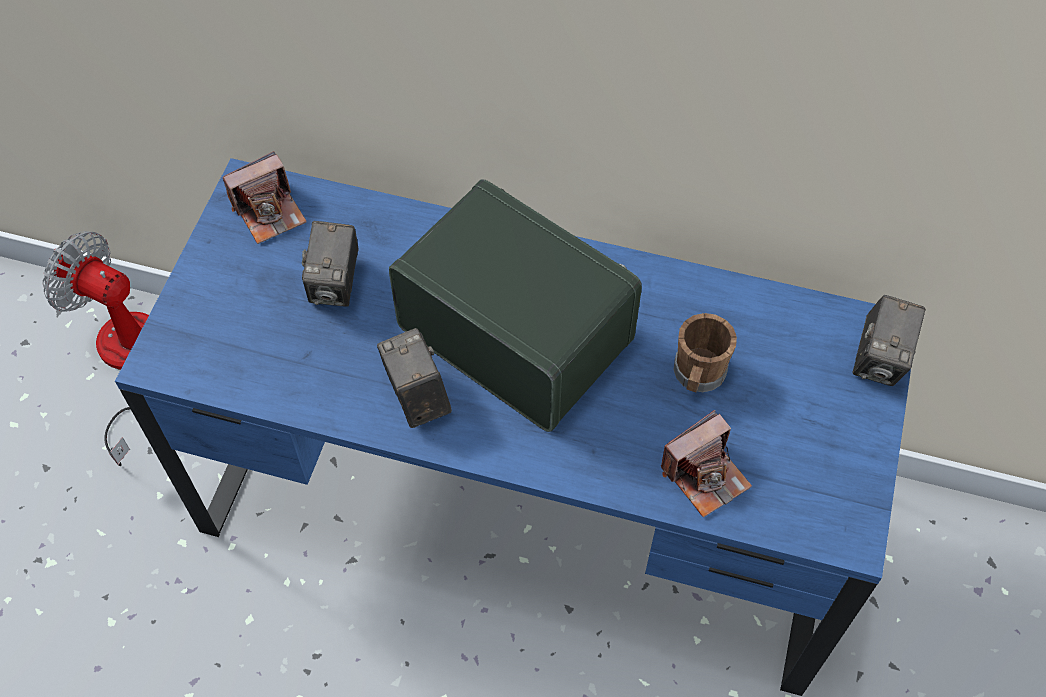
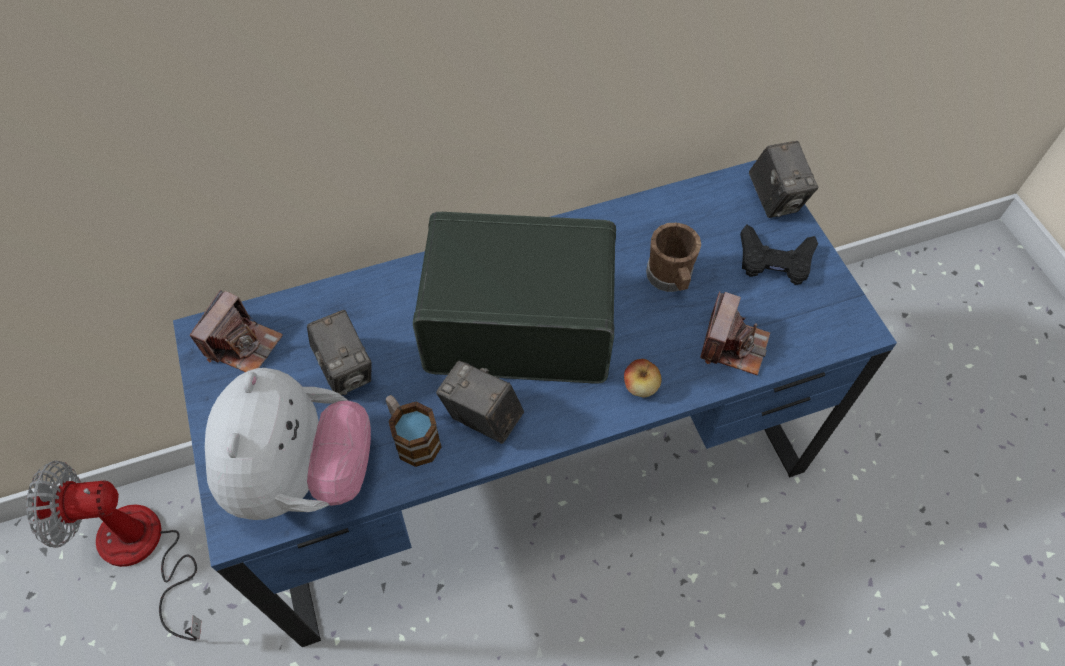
camera: 35 degrees left, 0 degrees up
none -> plush toy [205,368,371,520]
none -> mug [386,395,441,467]
none -> apple [624,359,661,397]
none -> black game controller [740,225,818,285]

